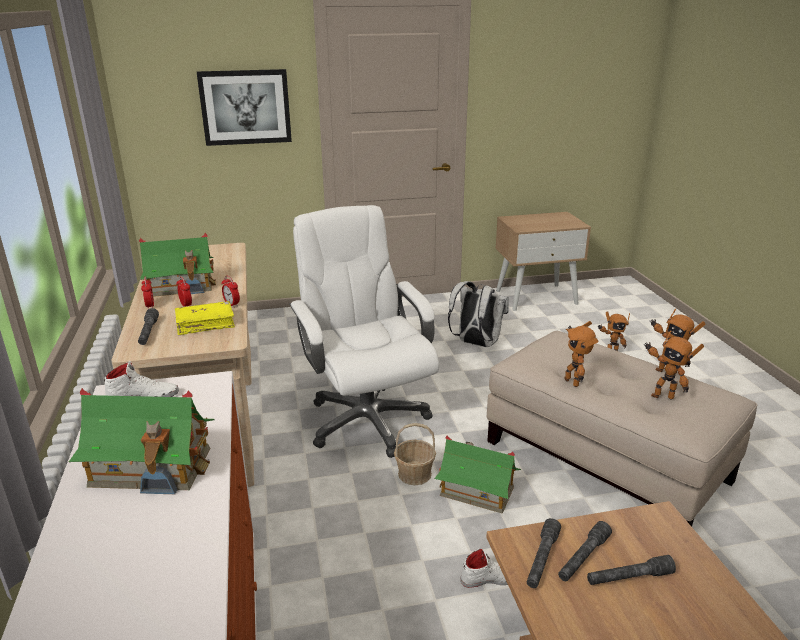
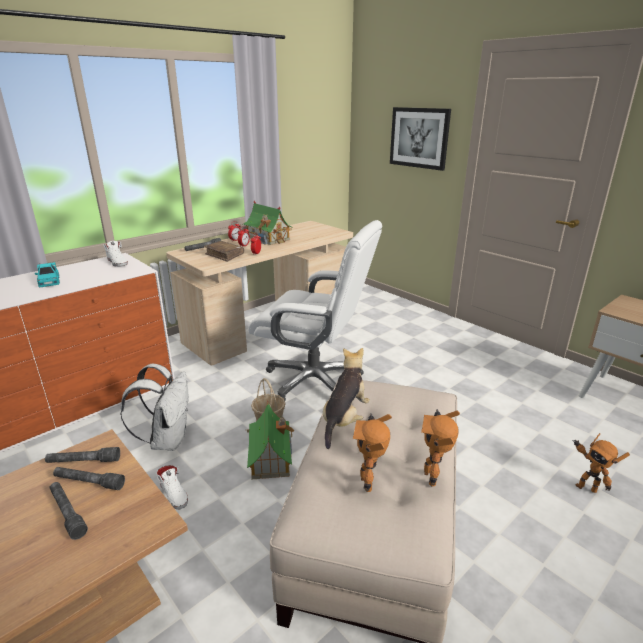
camera: 60 degrees right, 0 degrees up
toy house [69,388,215,494] -> turquoise toy car [35,262,60,287]
yellow book [175,301,235,335] -> brown book [204,241,244,262]
white office chair [289,205,439,458] -> white office chair turned 75 degrees clockwise [248,220,382,401]
white backpack [448,281,509,347] -> white backpack moved to [121,364,189,451]
toy robot [564,321,598,387] -> plush toy [323,348,370,449]

